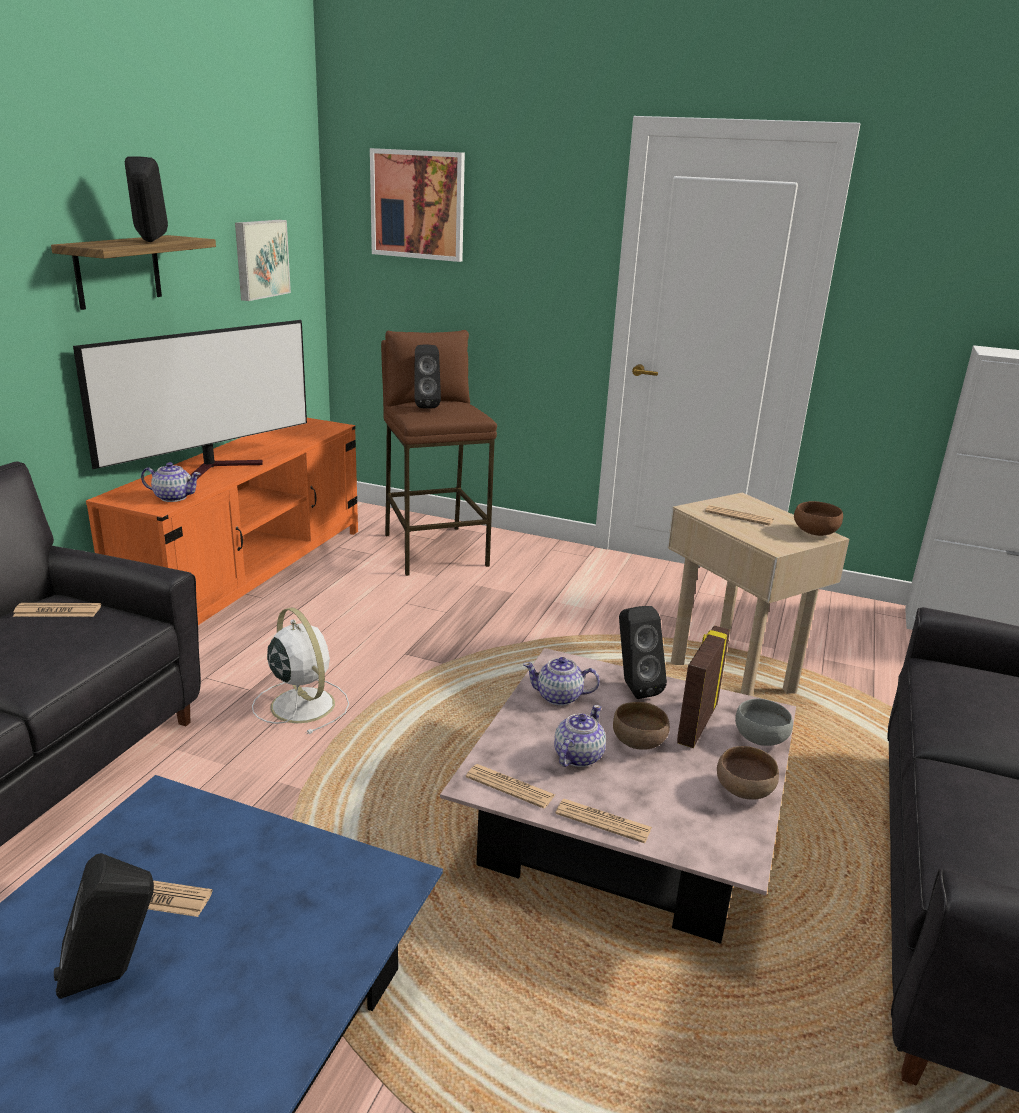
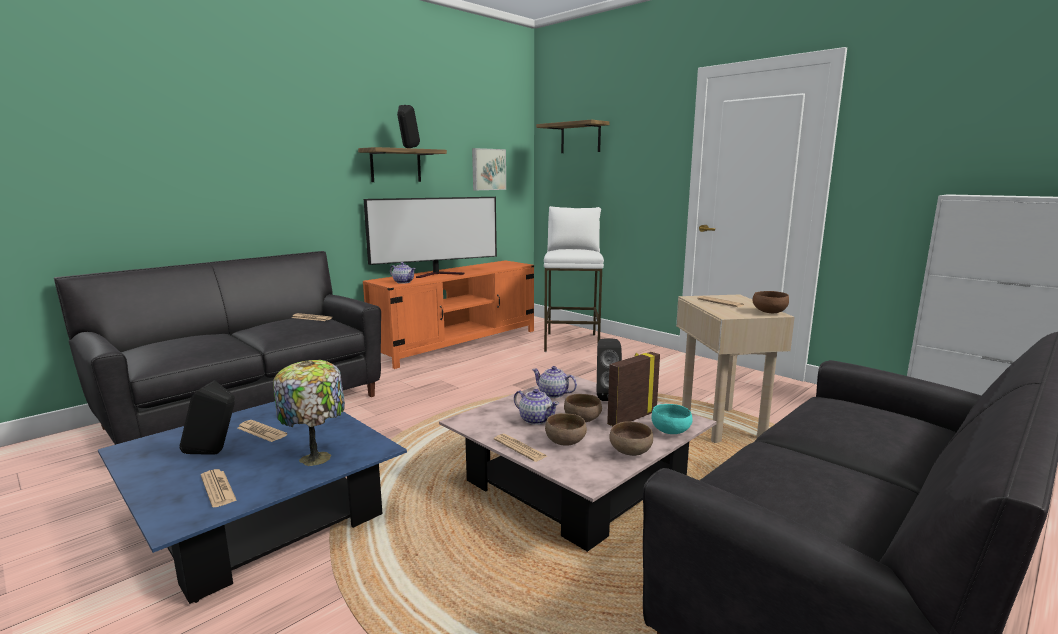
camera: 25 degrees right, 10 degrees down
white fan [252,608,349,734] -> none
picture [370,148,465,262] -> shelf [536,120,610,153]
brown stool [381,330,497,576] -> white stool [544,206,604,352]
black speaker [414,345,441,409] -> none
newspaper [466,764,555,809] -> newspaper moved to [201,469,237,507]
teapot [554,705,606,767] -> teapot turned 75 degrees clockwise [514,389,559,425]
grey bowl [735,699,793,746] -> turquoise bowl [652,404,693,434]
none -> table lamp [273,360,345,466]
none -> brown bowl [545,413,587,446]

